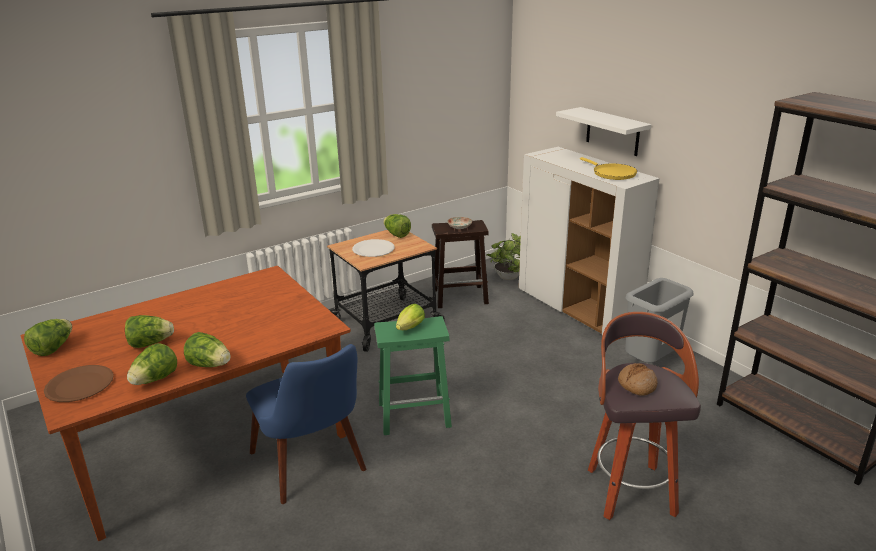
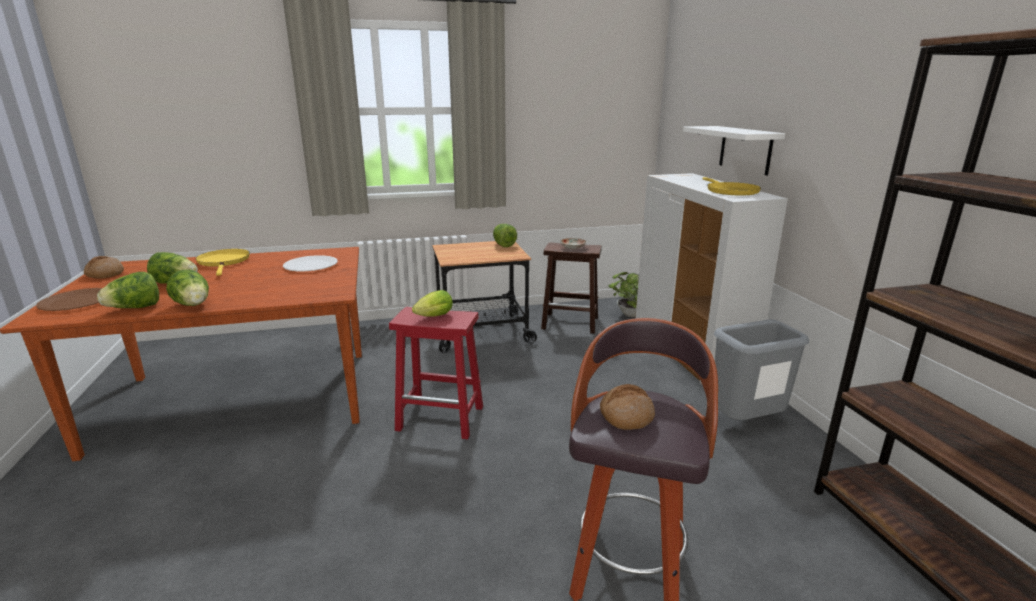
camera: 20 degrees right, 5 degrees down
lettuce [24,319,72,356] -> bread [84,256,124,279]
blue chair [246,344,366,504] -> none
white plate [352,239,395,257] -> white plate moved to [283,255,337,271]
green stool [374,316,452,435] -> red stool [389,307,483,439]
none -> yellow frying pan [196,249,250,276]

